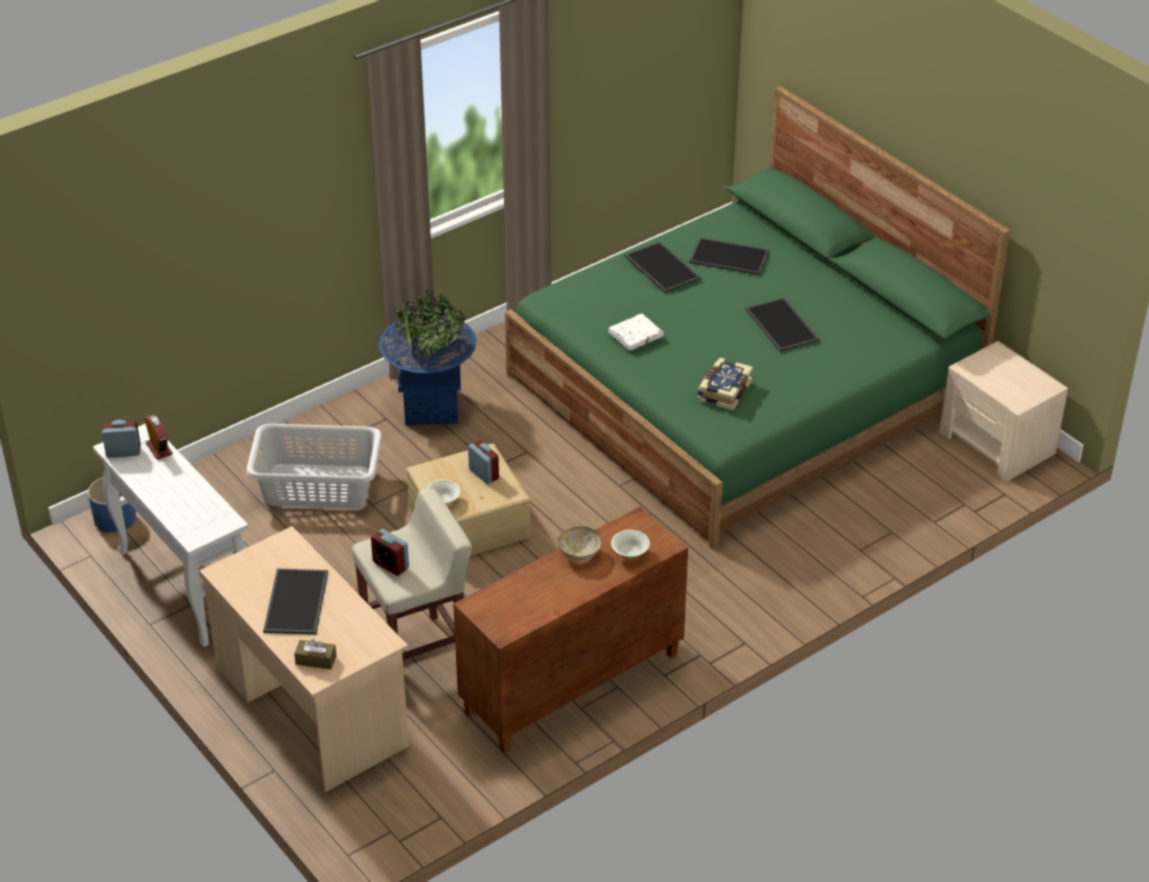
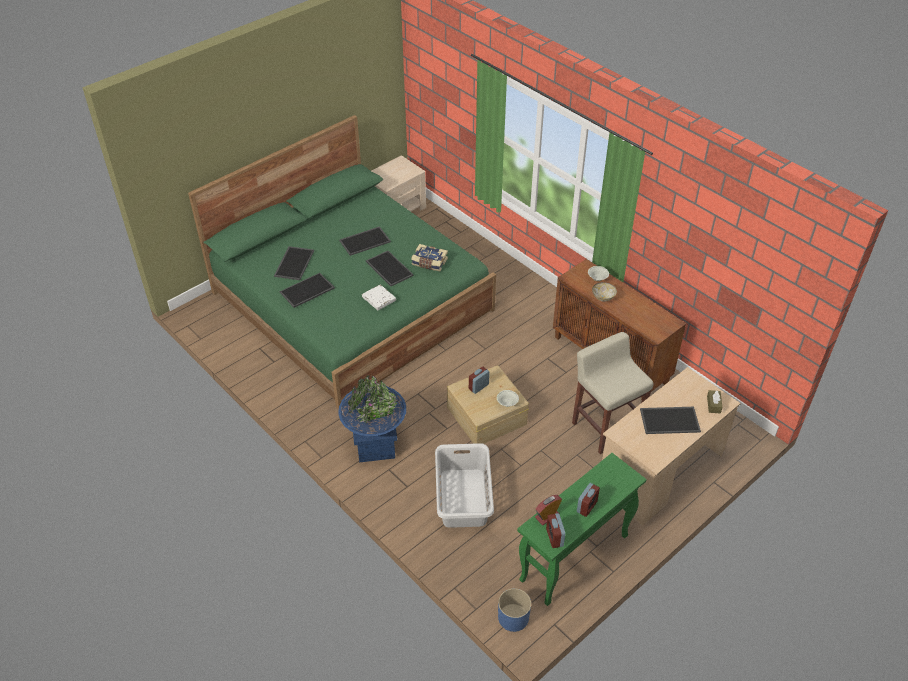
camera: 95 degrees left, 5 degrees up
white console table [93,423,248,647] -> green console table [517,453,647,606]
alarm clock [371,529,409,576] -> alarm clock moved to [577,483,600,517]
none -> tray [366,251,414,286]

